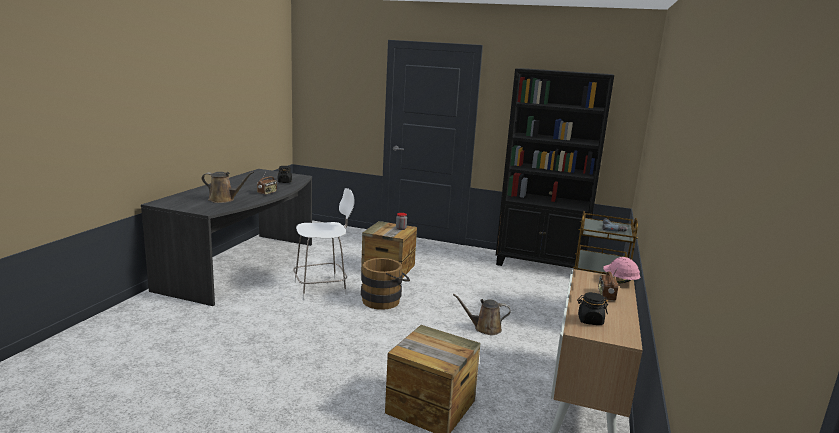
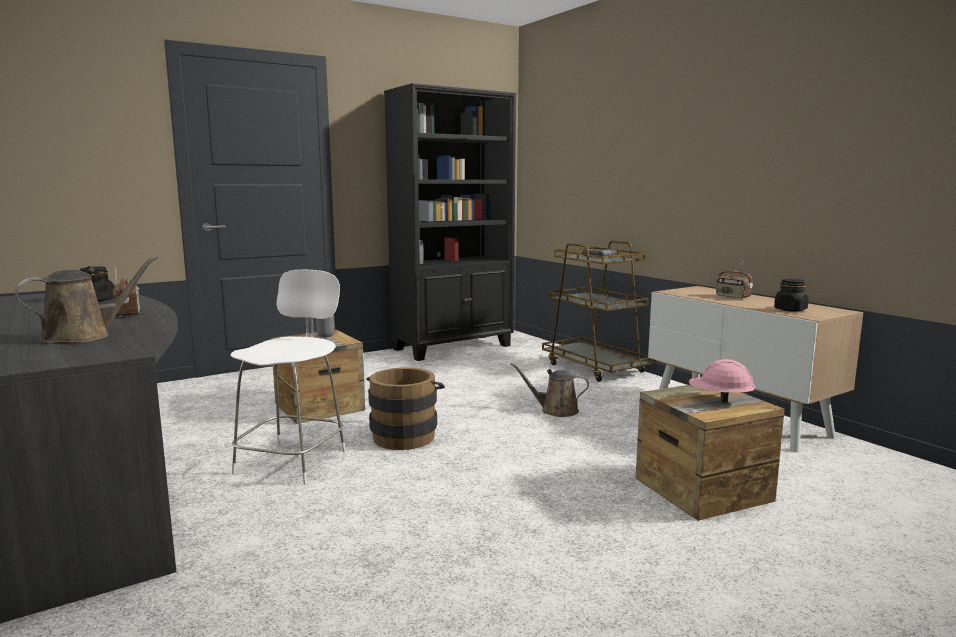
camera: 50 degrees left, 5 degrees down
brown watering can [453,294,511,335] -> brown watering can turned 60 degrees clockwise [510,363,589,417]
pink hard hat [603,257,641,283] -> pink hard hat moved to [688,359,756,403]

